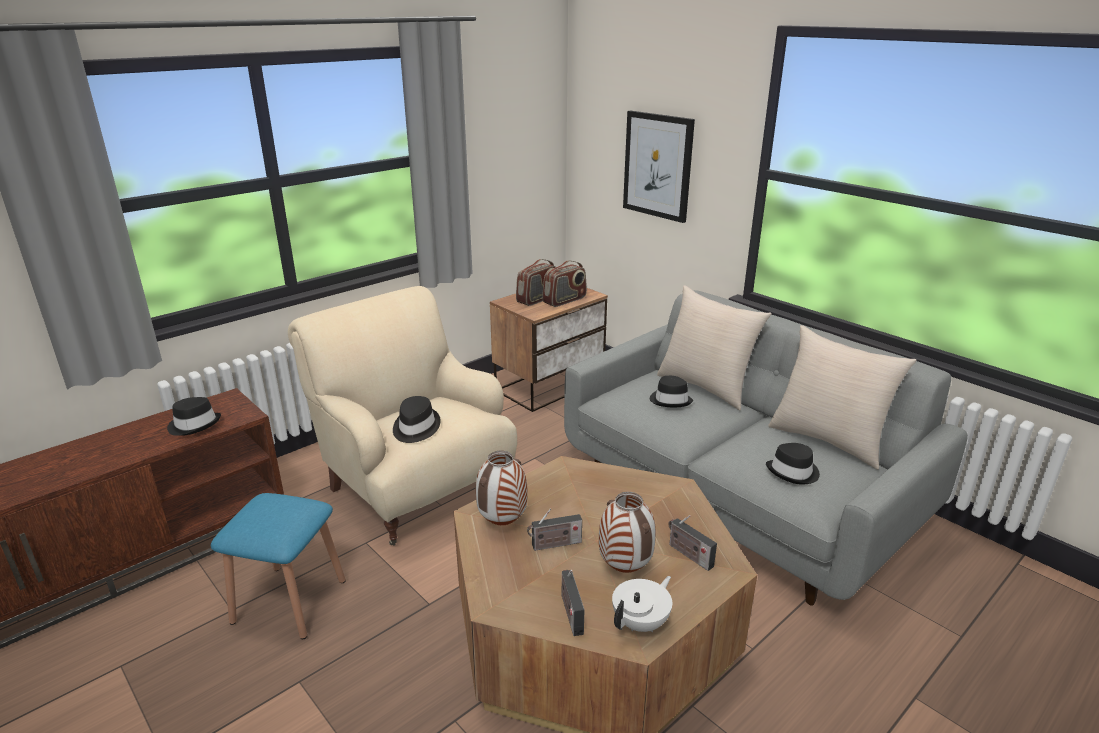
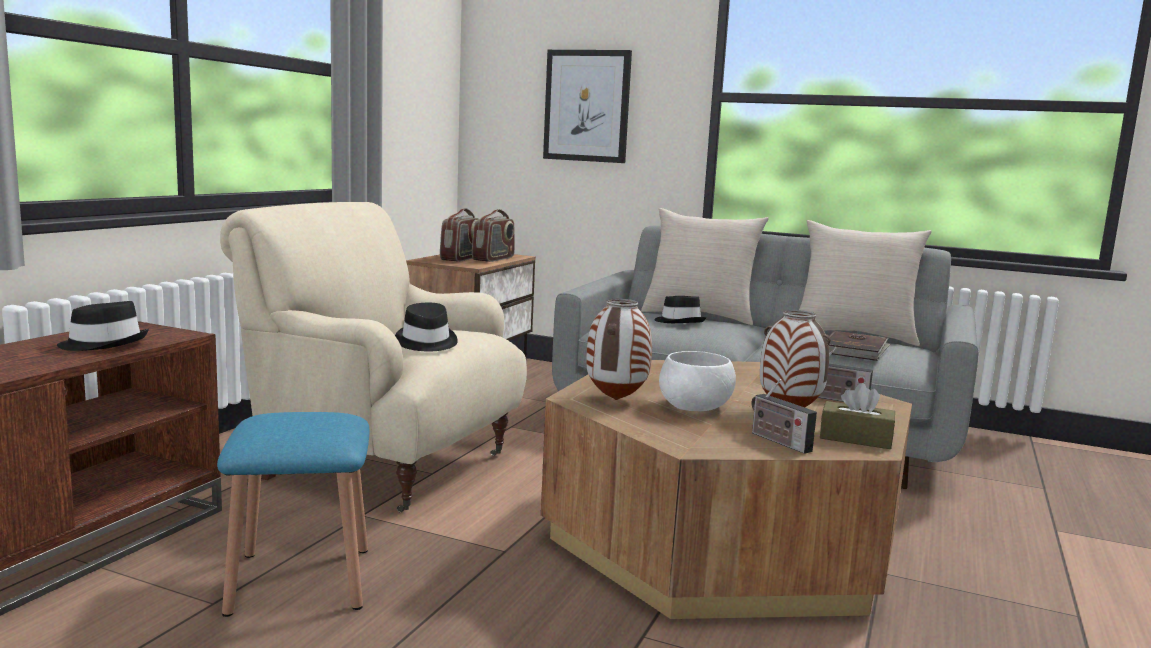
camera: 25 degrees left, 15 degrees down
radio [527,508,582,551] -> white bowl [659,351,736,411]
white teapot [612,576,672,632] -> brown tissue box [820,383,895,449]
black hat [766,443,820,485] -> brown book [827,331,891,361]

